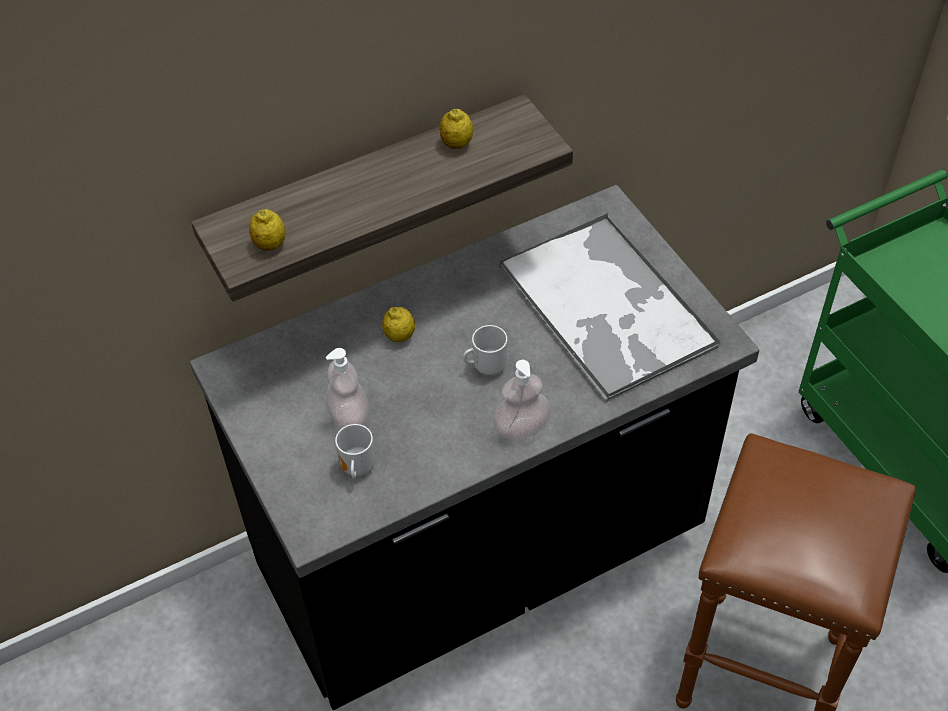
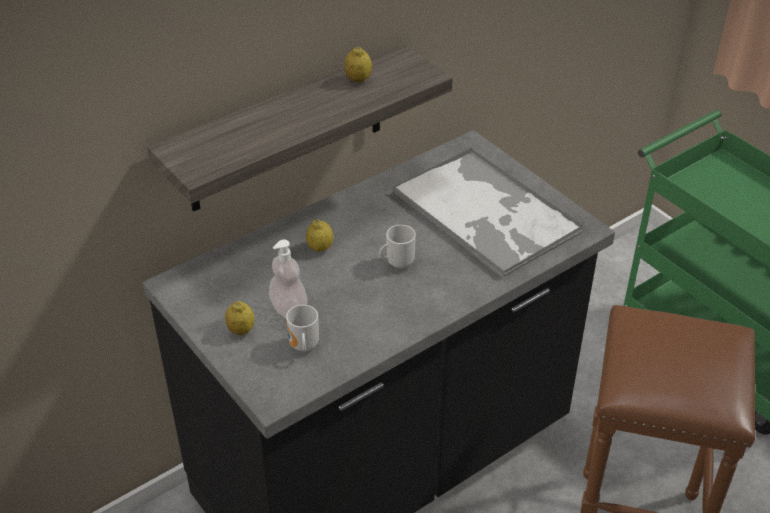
camera: 10 degrees left, 10 degrees down
lemon [249,209,285,251] -> lemon moved to [225,301,254,335]
soap dispenser [493,360,551,440] -> none

